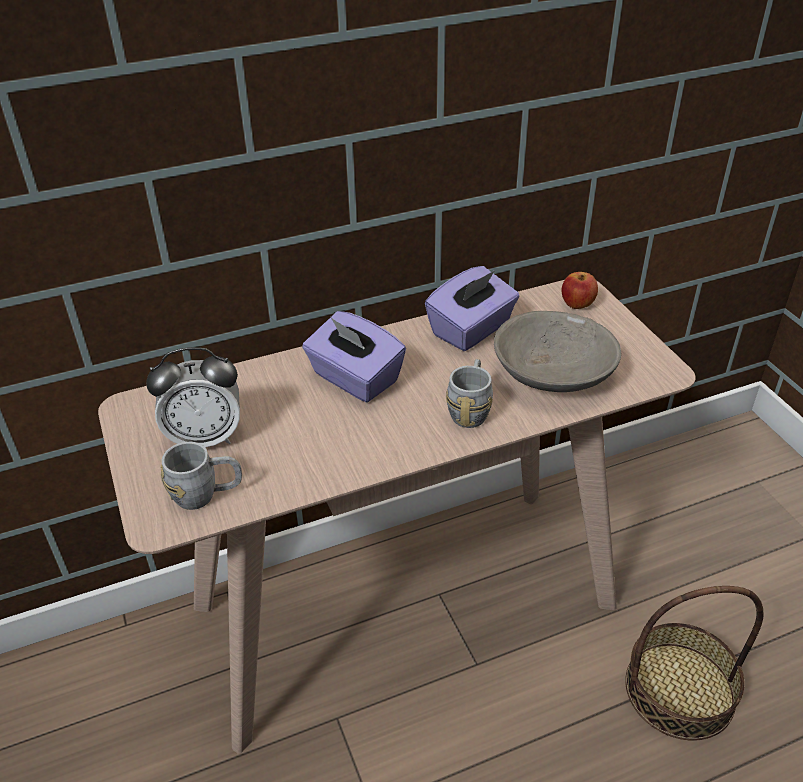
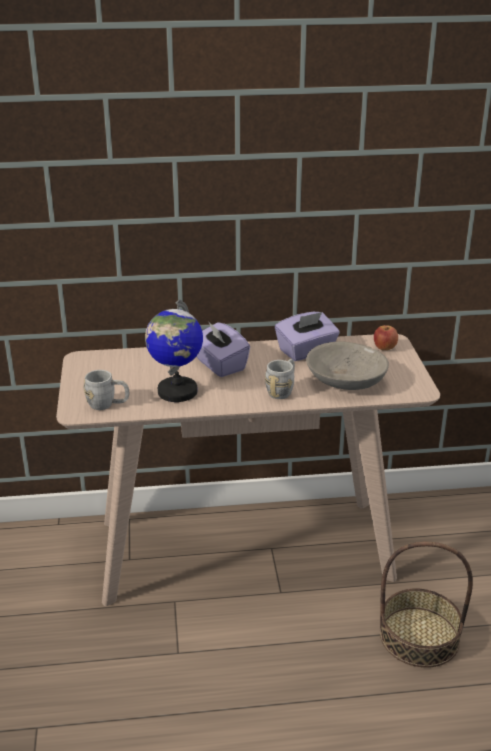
camera: 15 degrees right, 10 degrees down
alarm clock [146,347,240,447] -> none
none -> globe [145,299,203,402]

